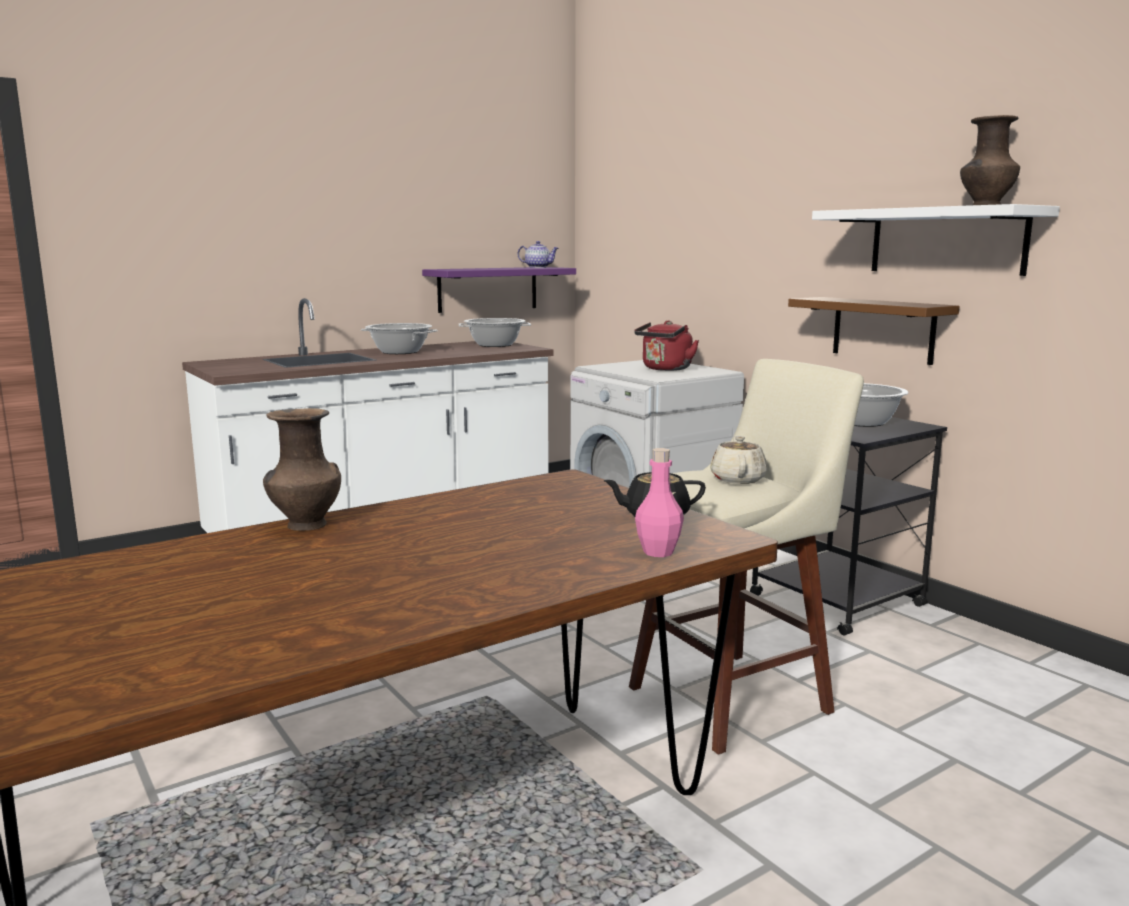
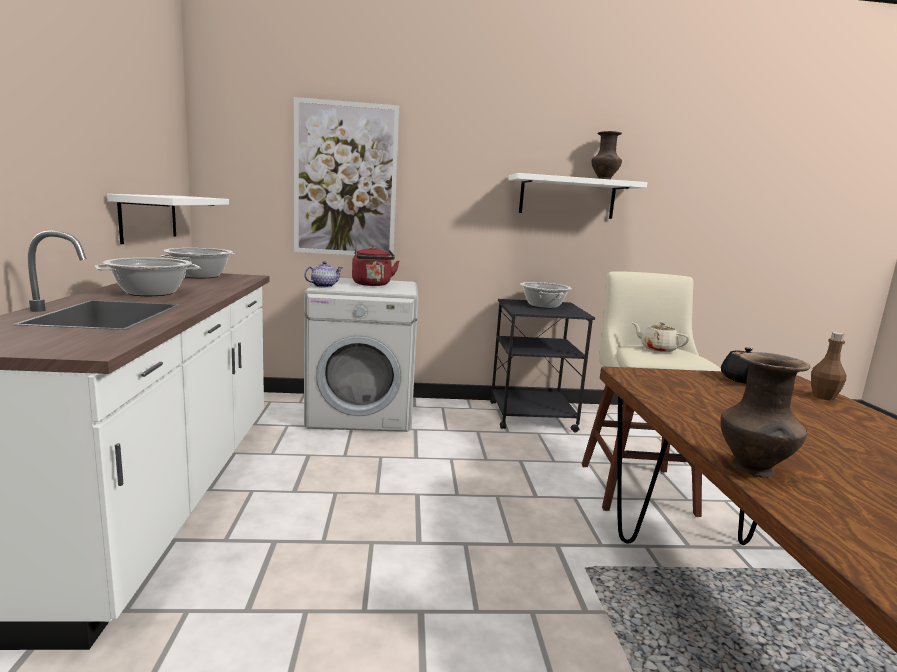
camera: 60 degrees left, 0 degrees up
purple shelf [422,267,576,313] -> white shelf [107,194,229,244]
teapot [518,241,558,268] -> teapot moved to [304,261,343,288]
pink bottle [635,448,684,557] -> brown bottle [811,332,846,400]
brown shelf [788,297,960,365] -> none
none -> picture [294,97,399,257]

